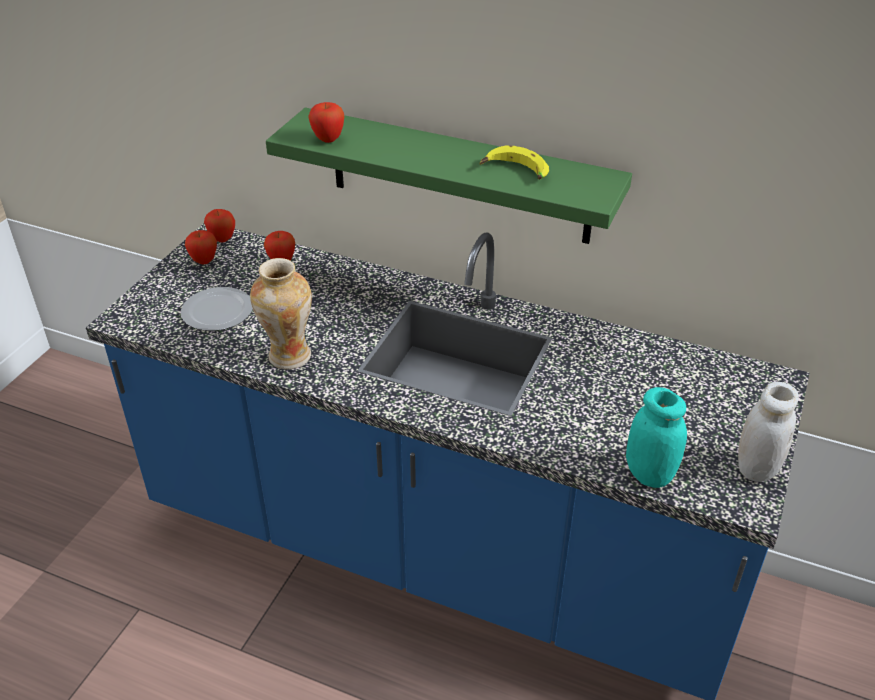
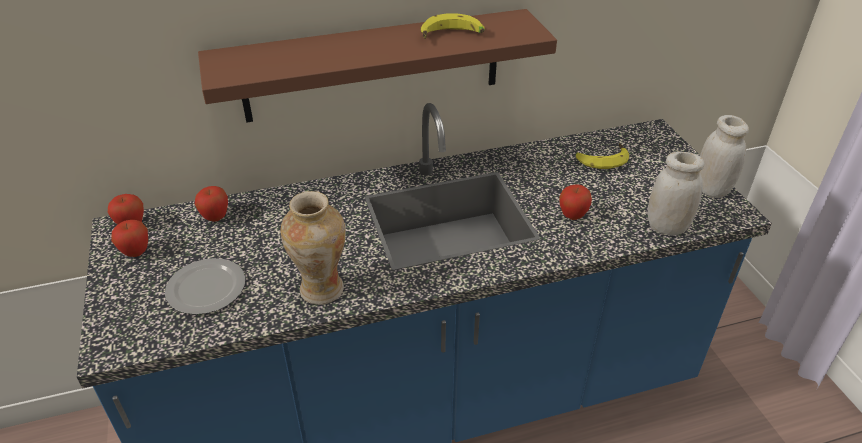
camera: 40 degrees left, 0 degrees up
green shelf [266,107,632,244] -> brown shelf [198,9,557,123]
apple [308,102,344,143] -> apple moved to [559,184,592,220]
turquoise jar [626,387,687,488] -> white jar [648,151,704,236]
none -> banana [575,143,629,169]

